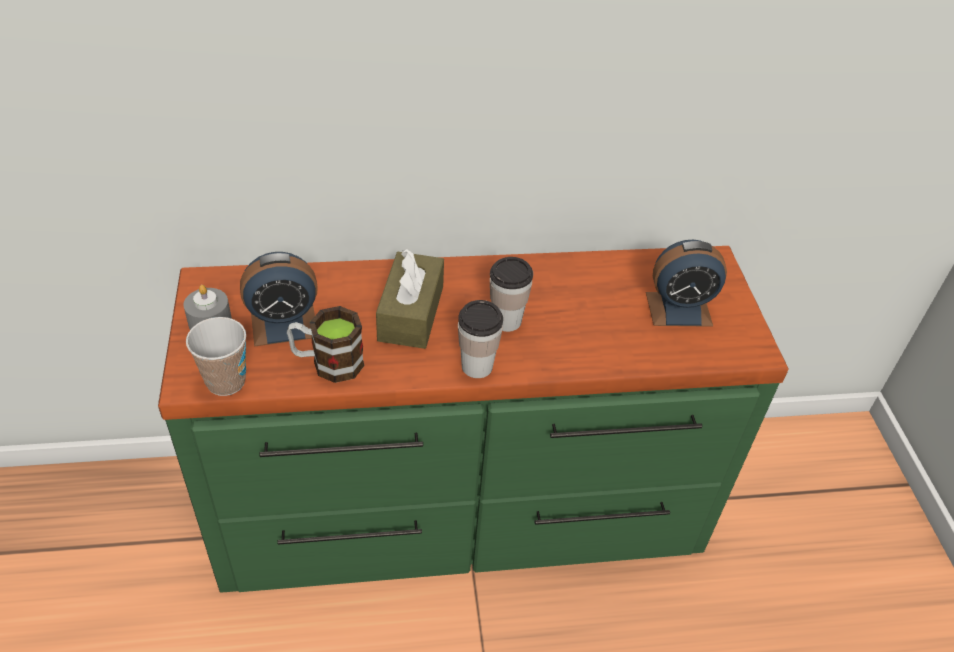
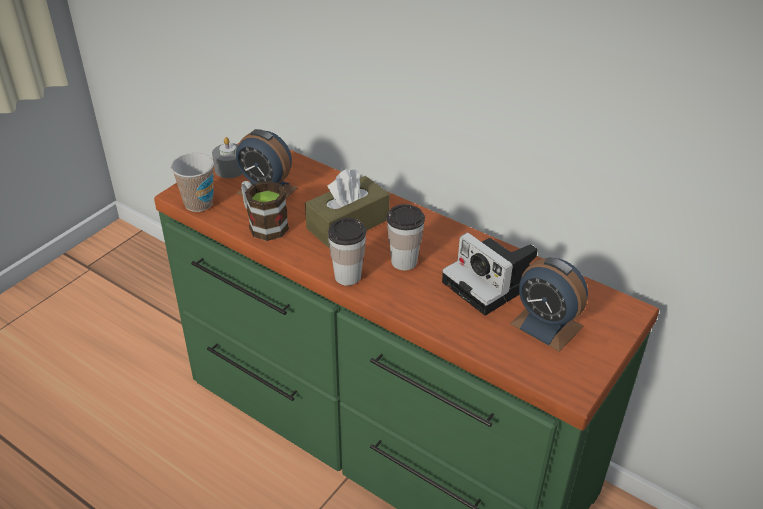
camera: 45 degrees right, 5 degrees down
none -> camera [442,232,538,315]

